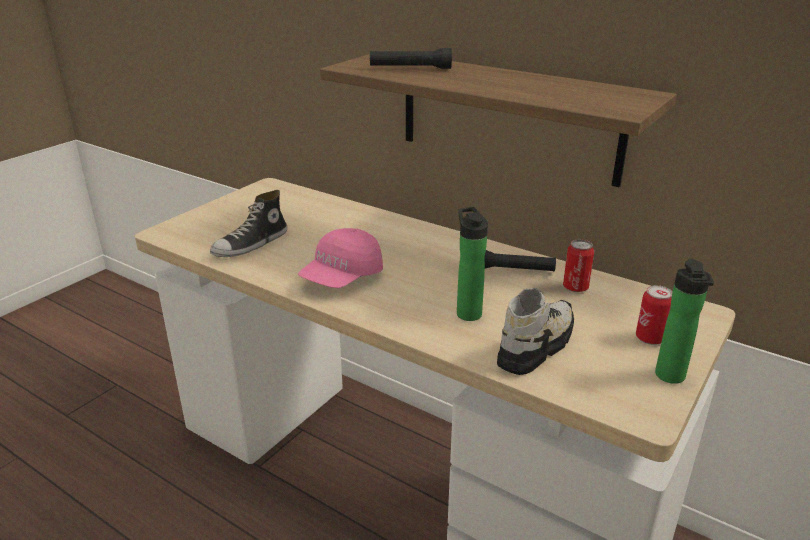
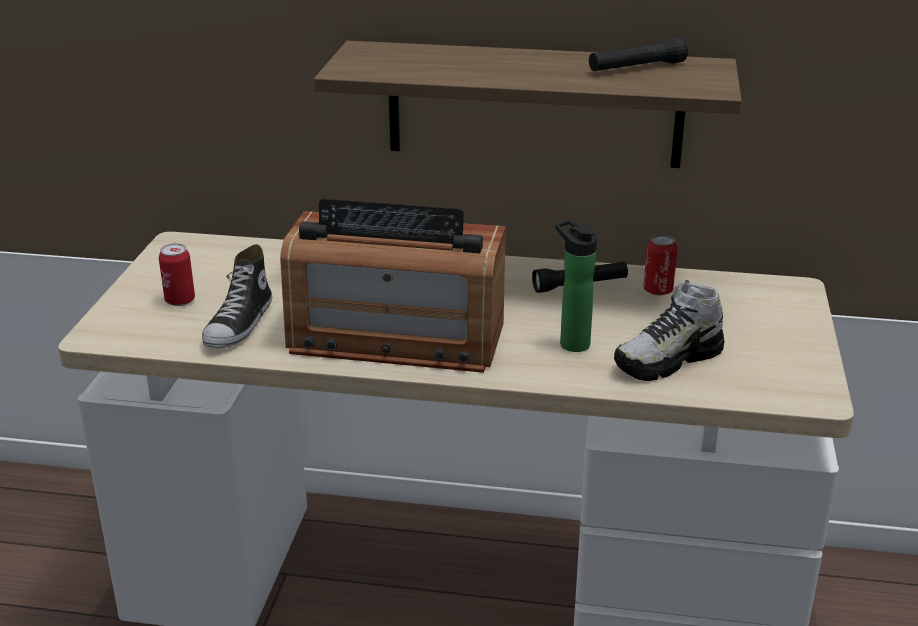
camera: 25 degrees left, 0 degrees up
pink cap [298,228,383,288] -> radio [280,199,506,373]
black flashlight [370,48,452,69] -> black flashlight moved to [589,37,688,71]
shoe [497,288,574,375] -> shoe turned 135 degrees counterclockwise [614,279,724,381]
can [636,285,672,345] -> can moved to [159,244,195,306]
bottle [655,258,714,384] -> none

